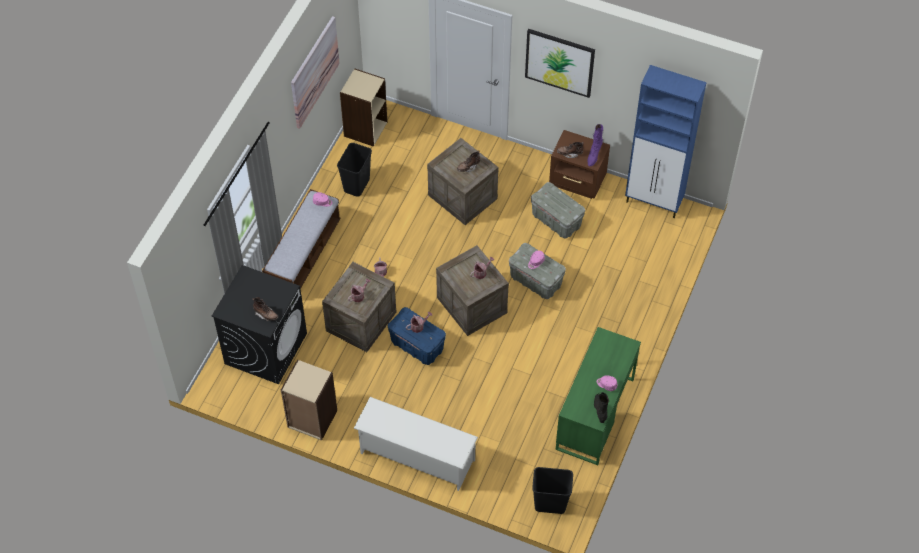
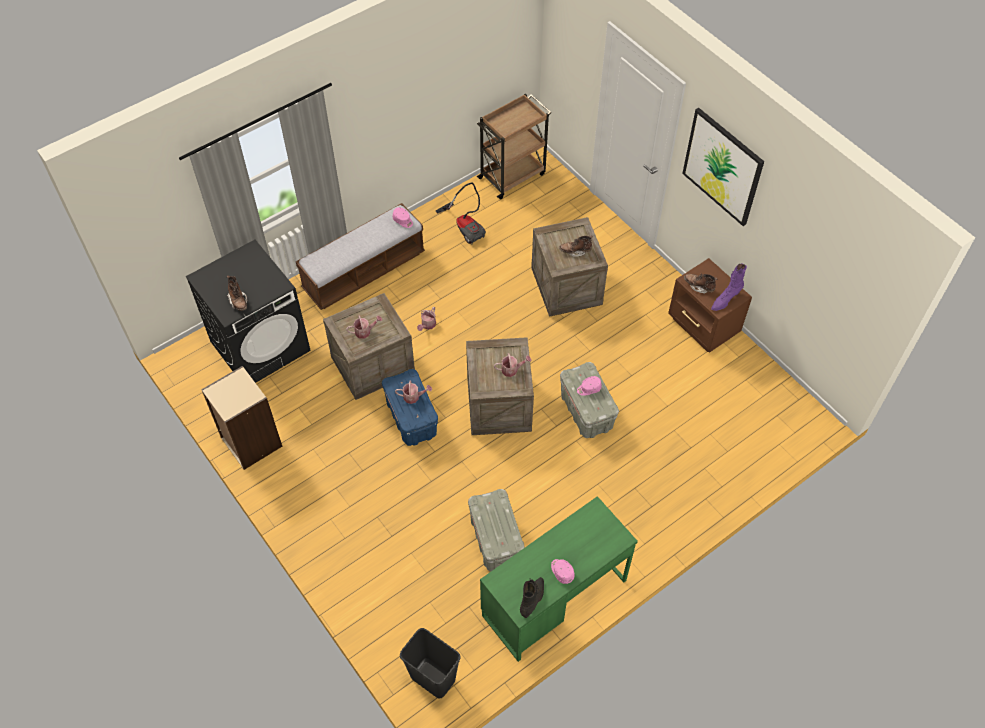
camera: 30 degrees right, 0 degrees up
picture [291,16,340,129] -> none
black trash can [337,143,372,197] -> vacuum cleaner [435,183,486,245]
beige bookcase [340,68,387,147] -> brown cart [477,93,551,199]
white shoe rack [354,397,478,491] -> none
grey storage box [531,182,585,239] -> grey storage box moved to [468,489,525,571]
blue cabinet [625,65,707,218] -> none

